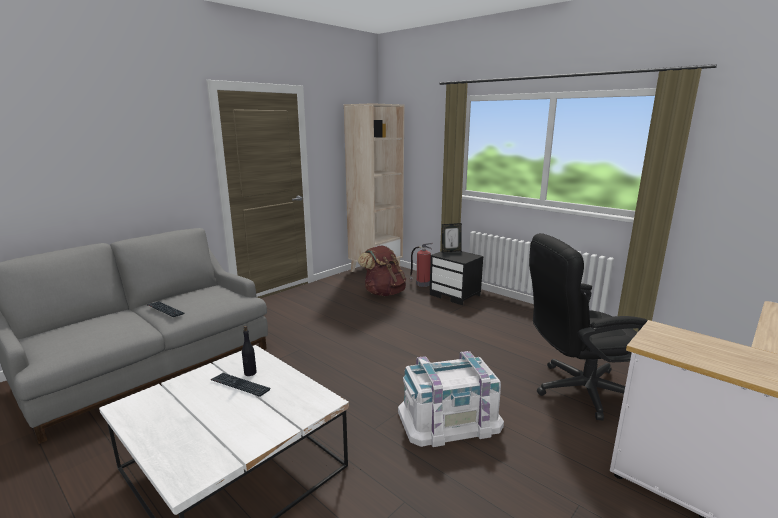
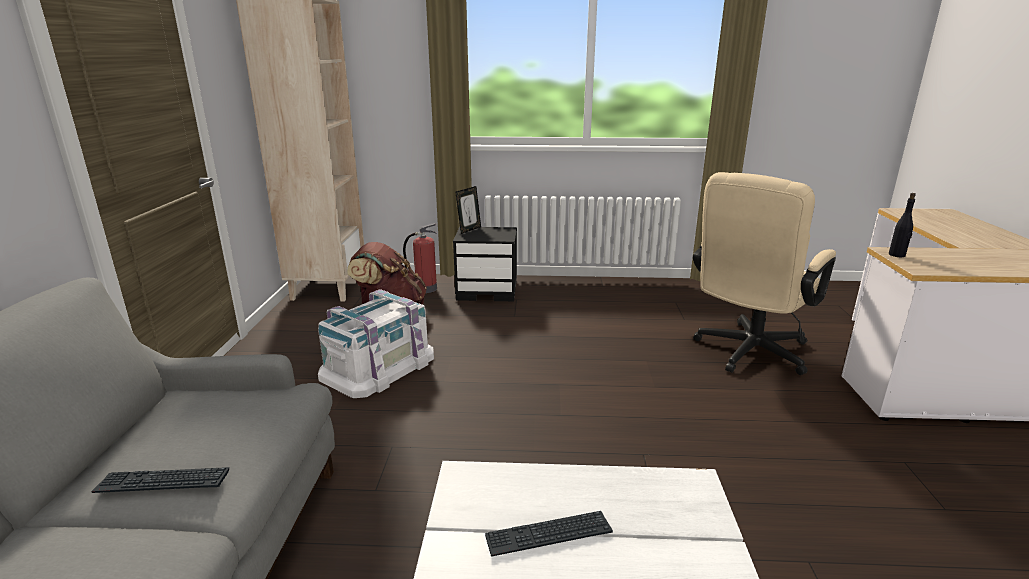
camera: 40 degrees left, 5 degrees up
black bottle [242,326,257,376] -> black bottle moved to [889,193,916,257]
white storage box [398,351,504,447] -> white storage box moved to [318,289,434,398]
black office chair [529,233,647,420] -> beige office chair [693,172,836,375]

